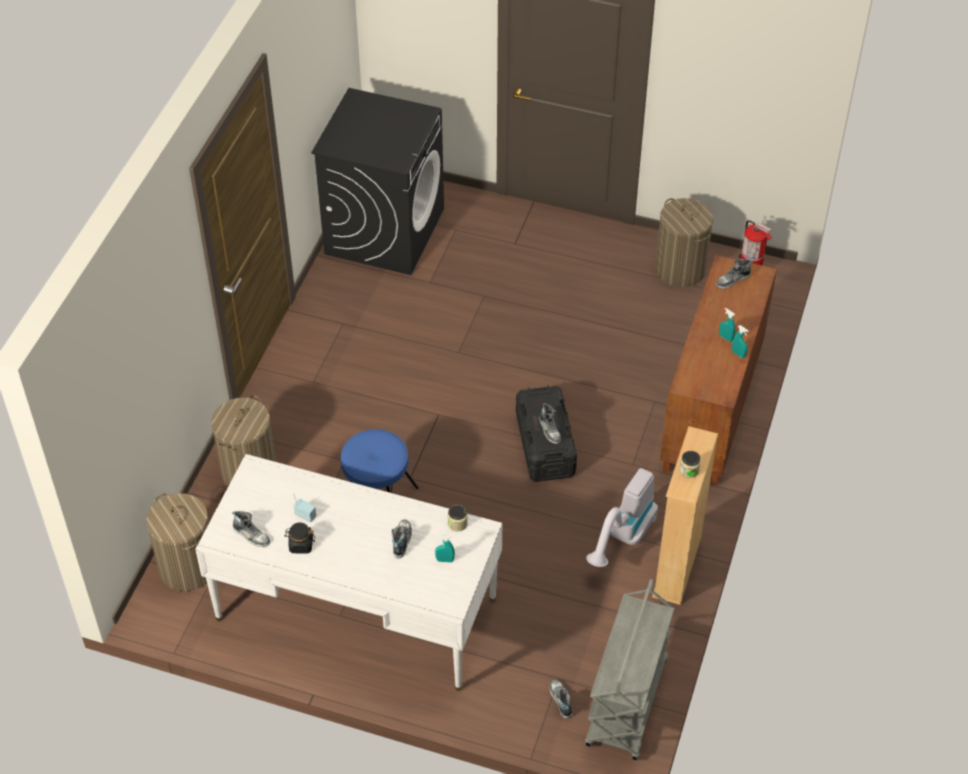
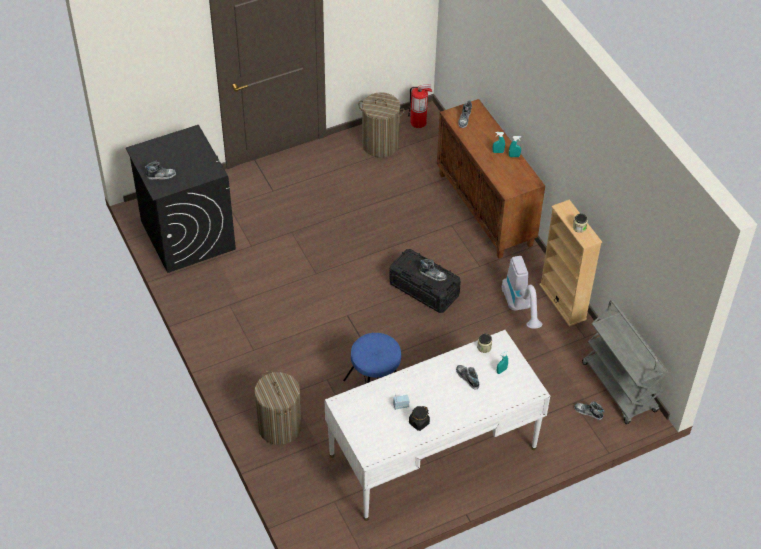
camera: 45 degrees left, 0 degrees up
laundry basket [146,493,209,591] -> none
shoe [232,511,270,547] -> shoe moved to [145,161,176,179]

